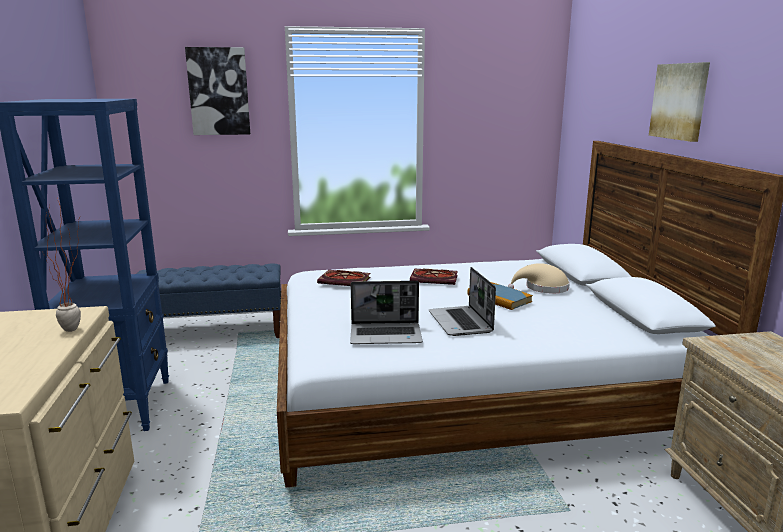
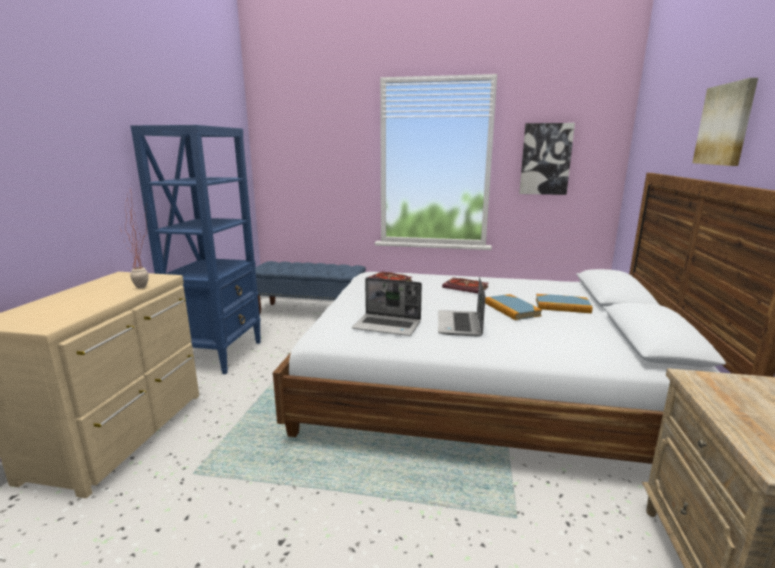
camera: 20 degrees right, 0 degrees up
picture [185,47,250,135] -> picture moved to [519,123,575,195]
beige hat [508,263,570,293] -> book [536,294,593,313]

